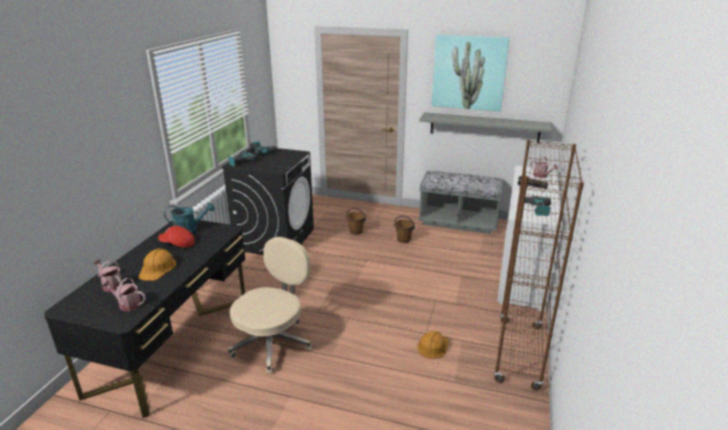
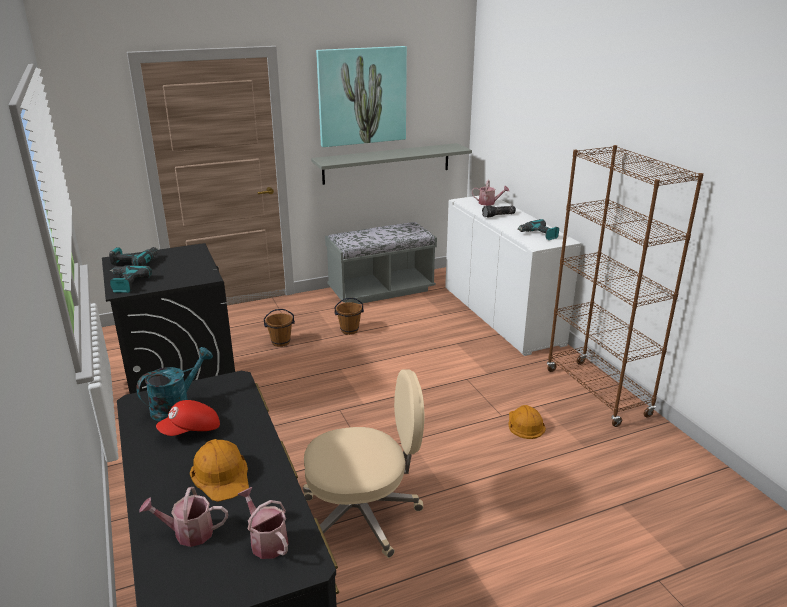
camera: 40 degrees left, 0 degrees up
watering can [101,278,146,311] -> watering can turned 75 degrees clockwise [238,487,289,559]
beige office chair [228,237,312,374] -> beige office chair turned 90 degrees clockwise [303,369,424,558]

